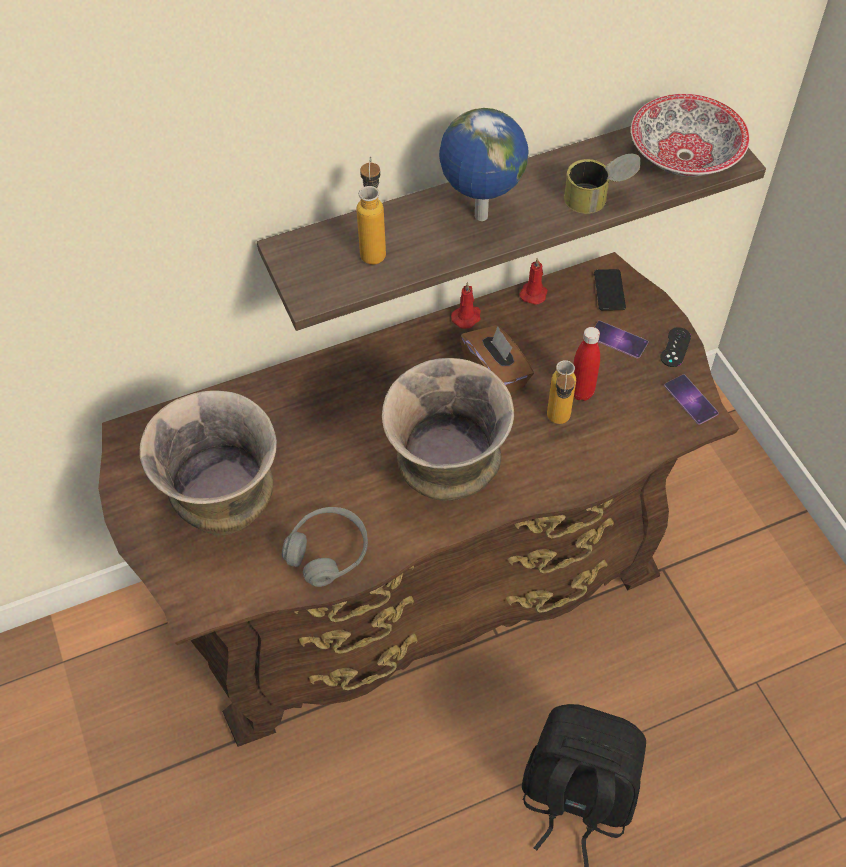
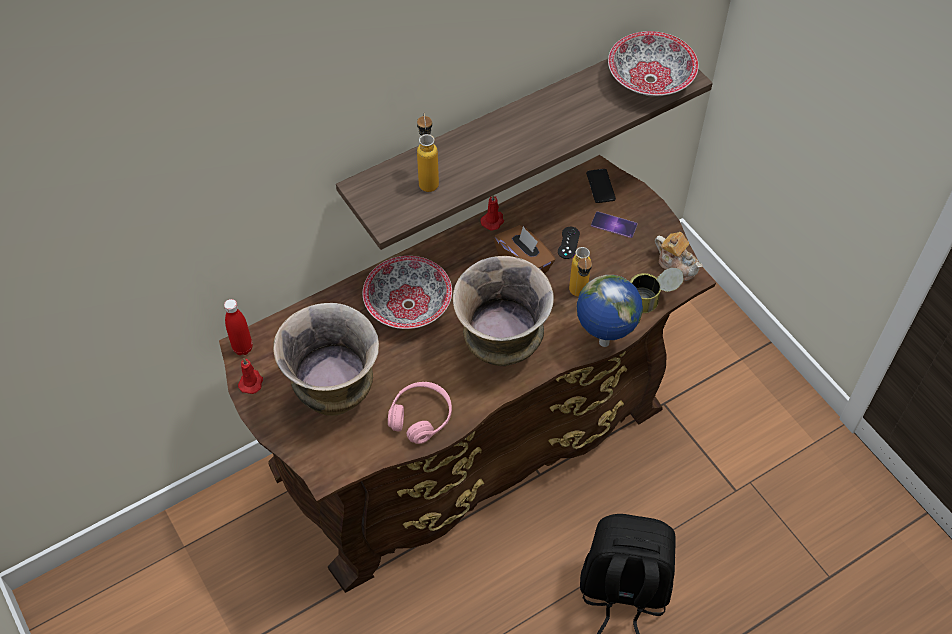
camera: 10 degrees left, 0 degrees up
grey headphones [282,507,368,587] -> pink headphones [388,382,452,444]
globe [439,108,528,221] -> globe moved to [577,275,643,347]
red candle [519,257,547,305] -> red candle moved to [238,358,263,394]
can [564,154,641,214] -> can moved to [630,268,684,313]
red bottle [573,327,600,401] -> red bottle moved to [224,299,253,355]
black game controller [660,327,691,367] -> black game controller moved to [558,227,580,259]
phone [664,374,719,425] -> teapot [655,232,703,281]
none -> bowl [363,256,452,329]

